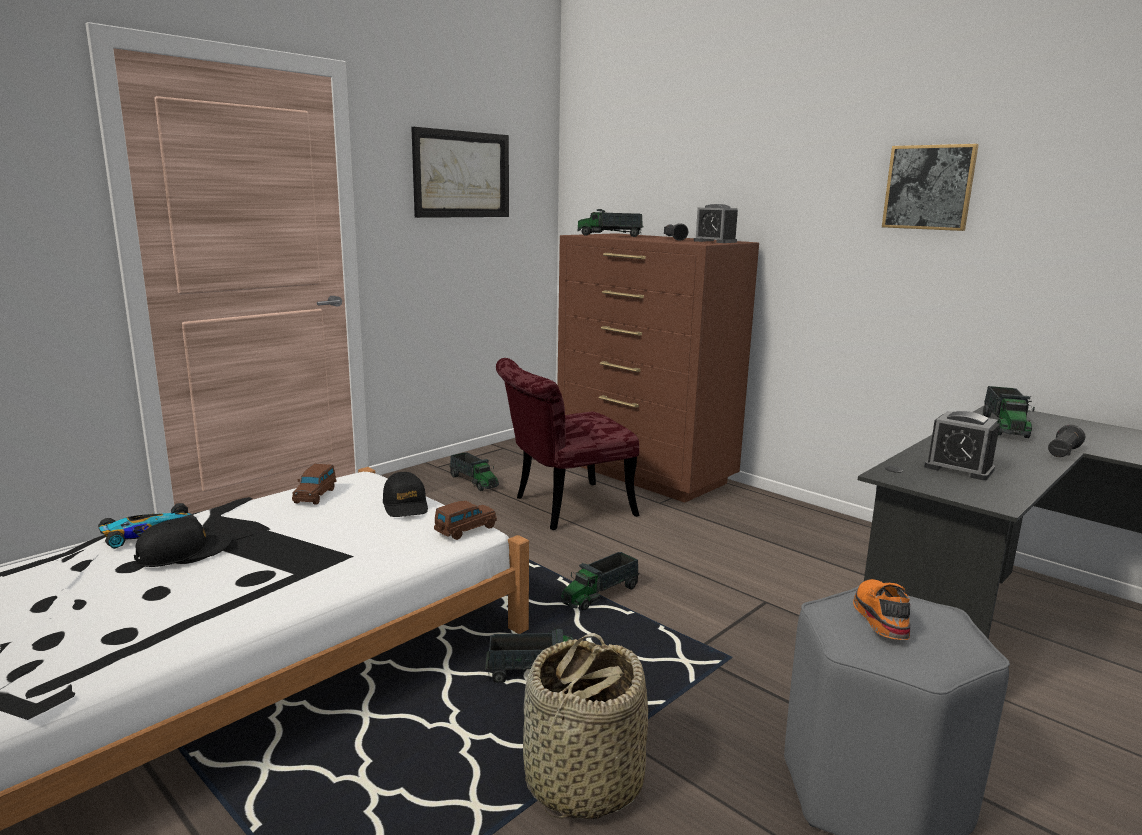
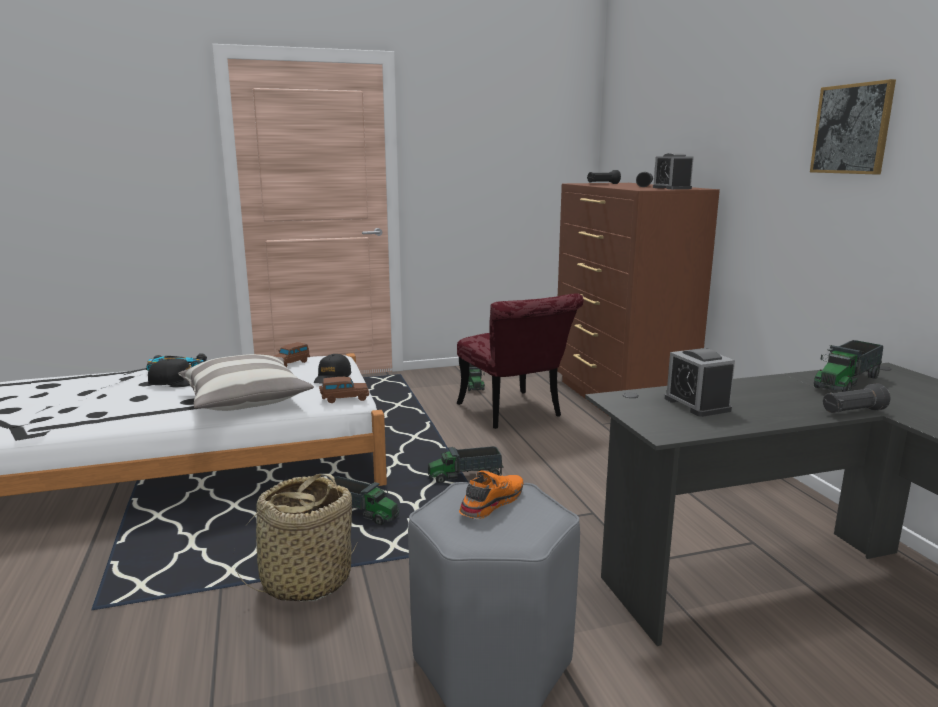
camera: 30 degrees right, 0 degrees up
picture [411,127,509,218] -> none
red chair [496,358,640,530] -> red chair turned 120 degrees counterclockwise [457,293,583,429]
toy truck [578,209,644,237] -> black flashlight [587,170,621,184]
none -> pillow [178,354,314,411]

